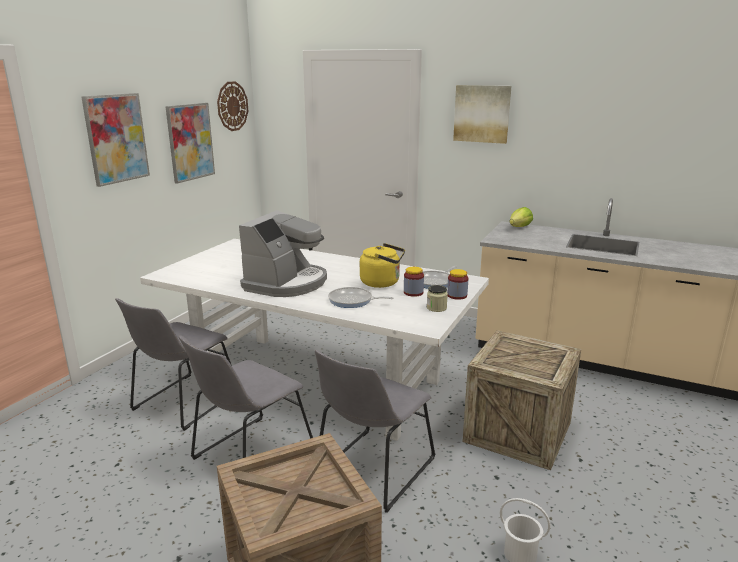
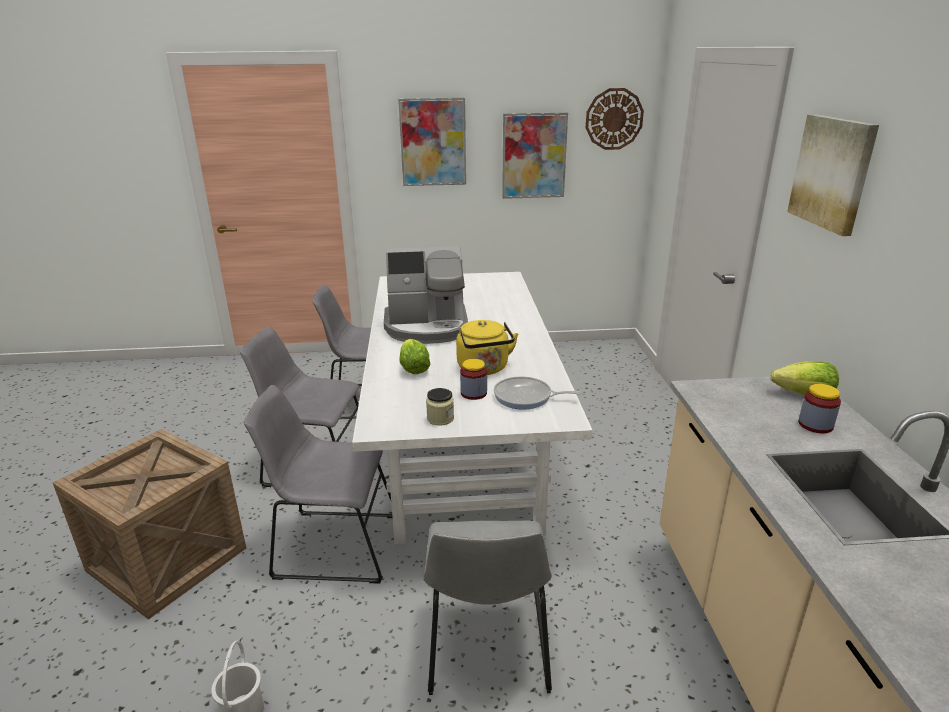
camera: 60 degrees right, 5 degrees up
frying pan [328,287,394,308] -> lettuce [400,339,431,374]
jar [447,269,468,300] -> jar moved to [798,384,841,434]
crate [463,330,581,470] -> grey chair [423,521,552,695]

